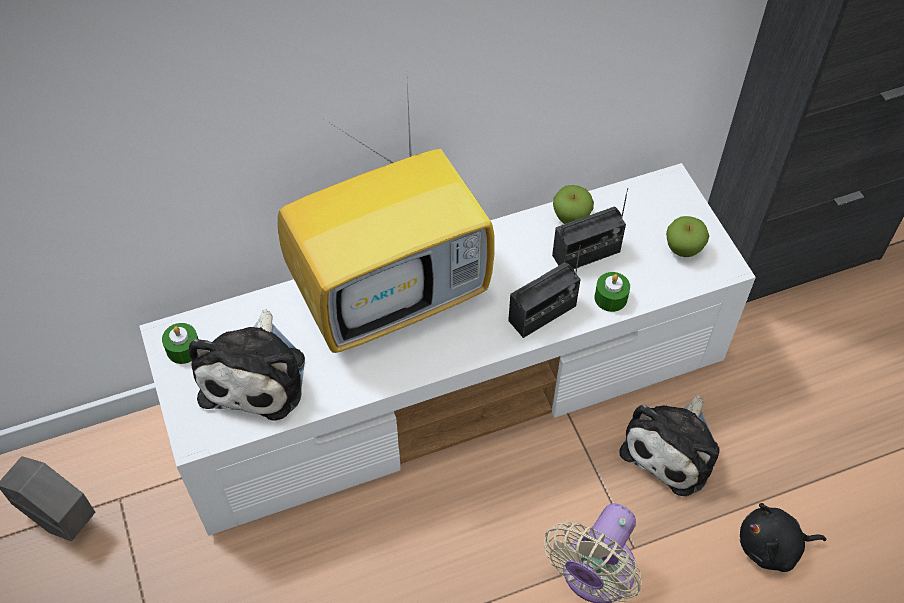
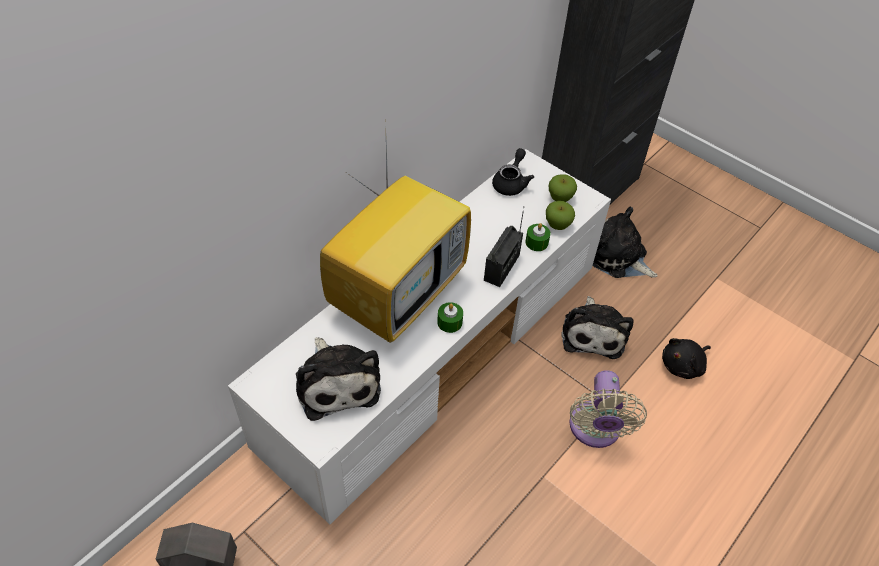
camera: 30 degrees left, 5 degrees down
green candle [162,323,198,364] -> green candle moved to [437,302,463,333]
radio [552,188,628,269] -> none
apple [553,185,594,224] -> apple moved to [546,201,575,230]
none -> black teapot [492,148,534,196]
none -> plush toy [593,206,658,278]

